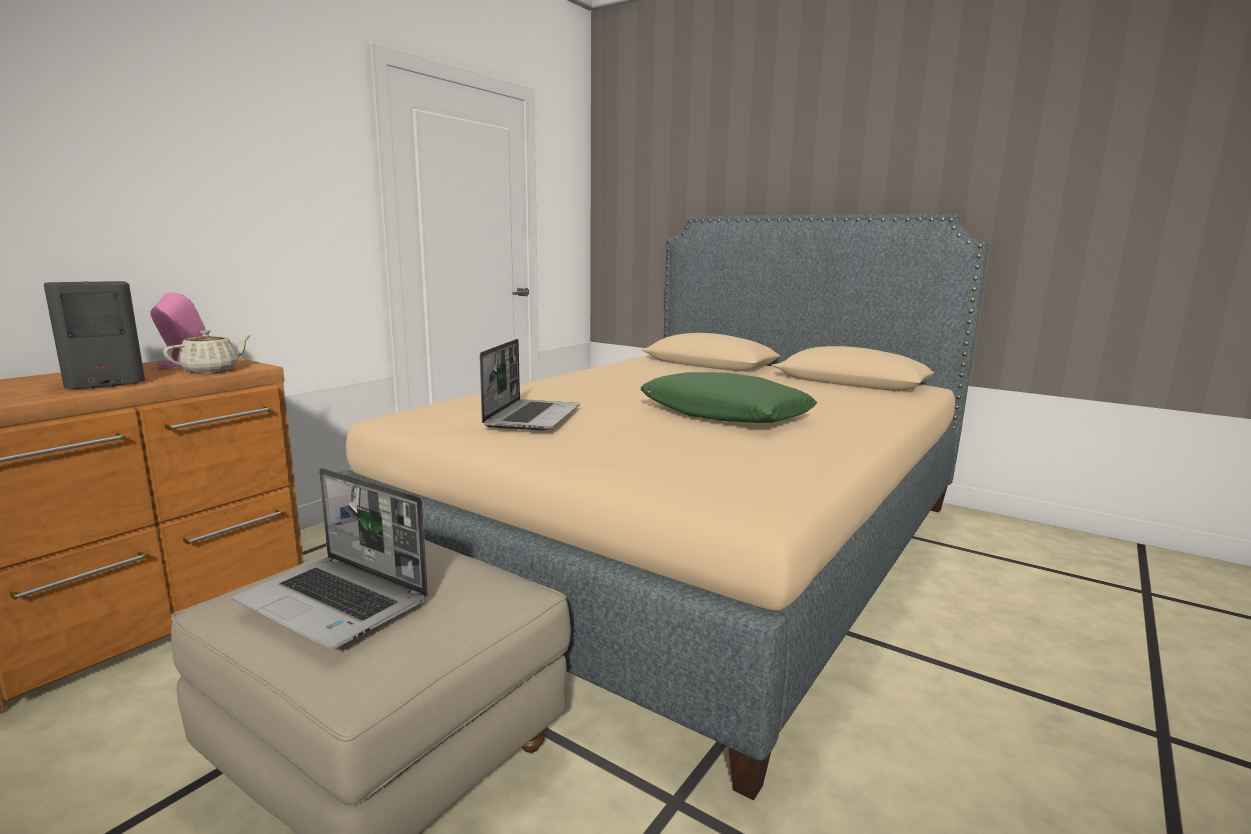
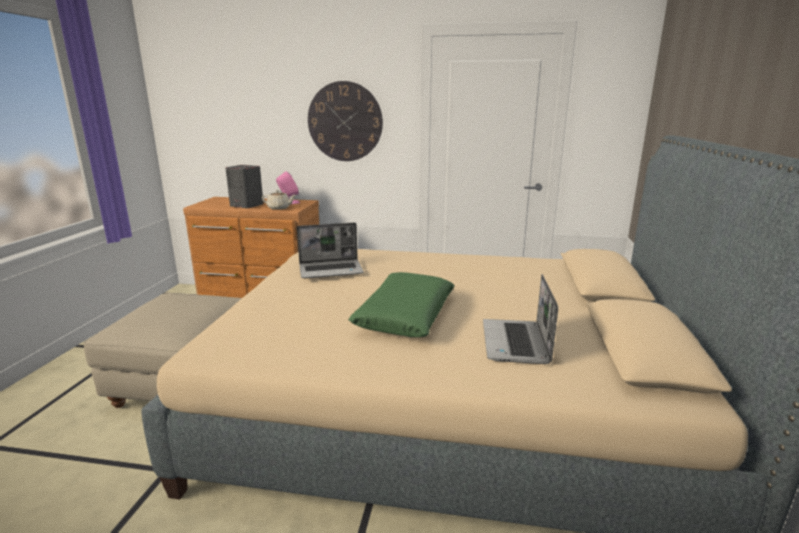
camera: 65 degrees right, 5 degrees up
laptop [233,468,428,649] -> laptop moved to [483,274,558,364]
none -> wall clock [308,81,383,161]

